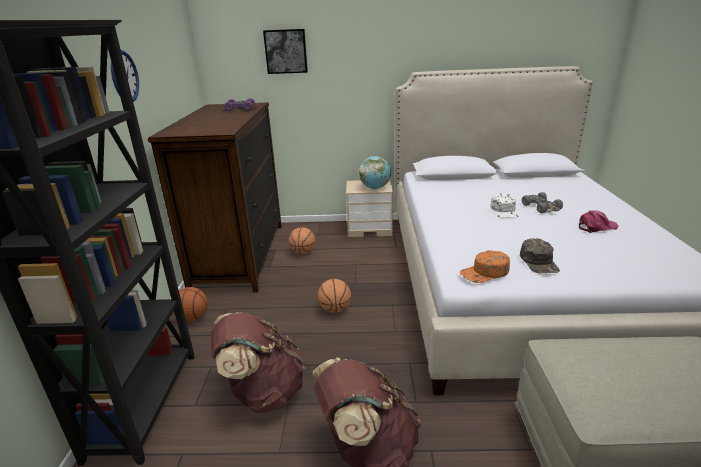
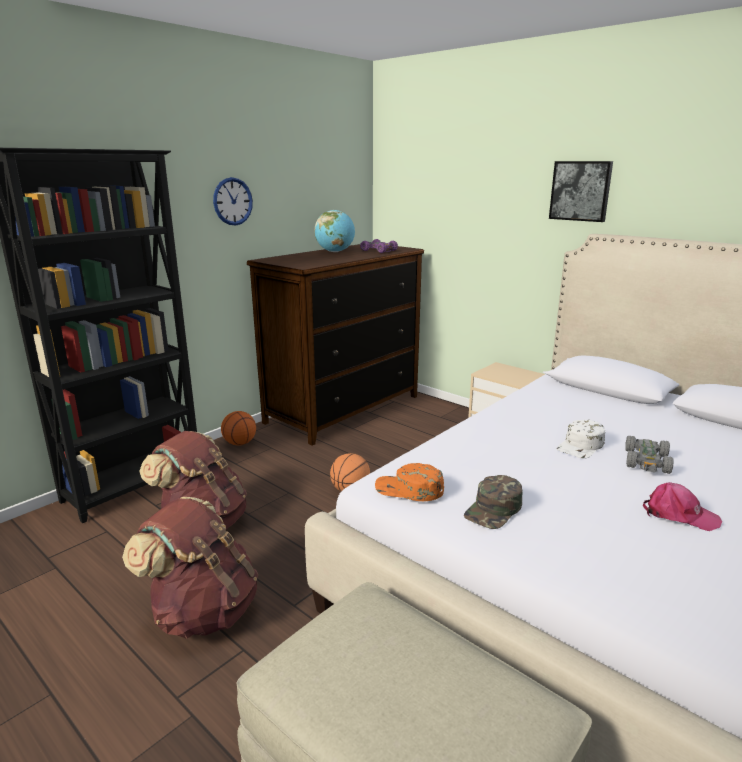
camera: 40 degrees right, 5 degrees down
picture [263,29,308,74] -> picture moved to [549,161,613,222]
basketball [288,227,315,254] -> none
globe [359,156,391,189] -> globe moved to [314,210,355,252]

